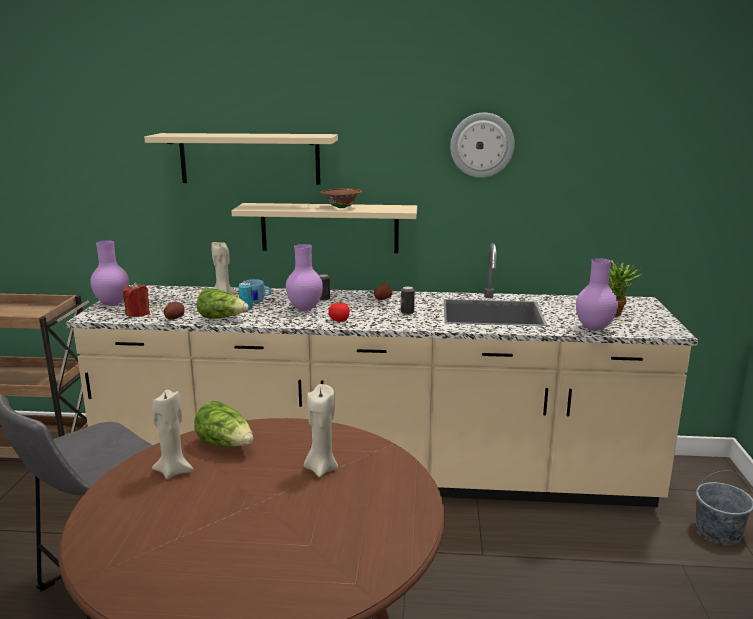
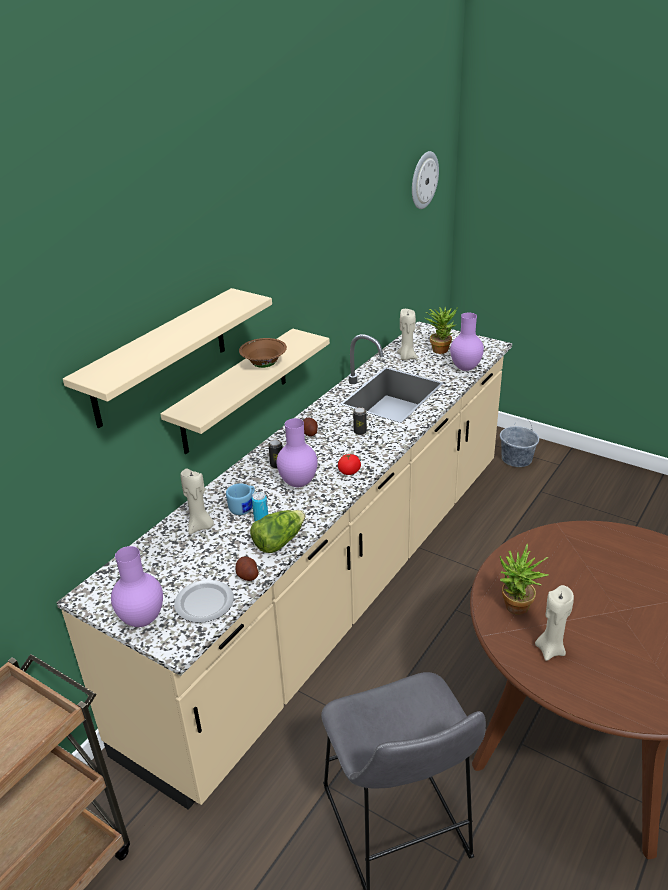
camera: 60 degrees left, 15 degrees up
red candle [123,282,150,317] -> plate [174,580,234,623]
lettuce [194,401,253,447] -> potted plant [500,544,549,615]
beige candle [304,384,338,477] -> beige candle moved to [397,309,418,360]
wall clock [450,113,515,178] -> wall clock moved to [412,151,439,209]

